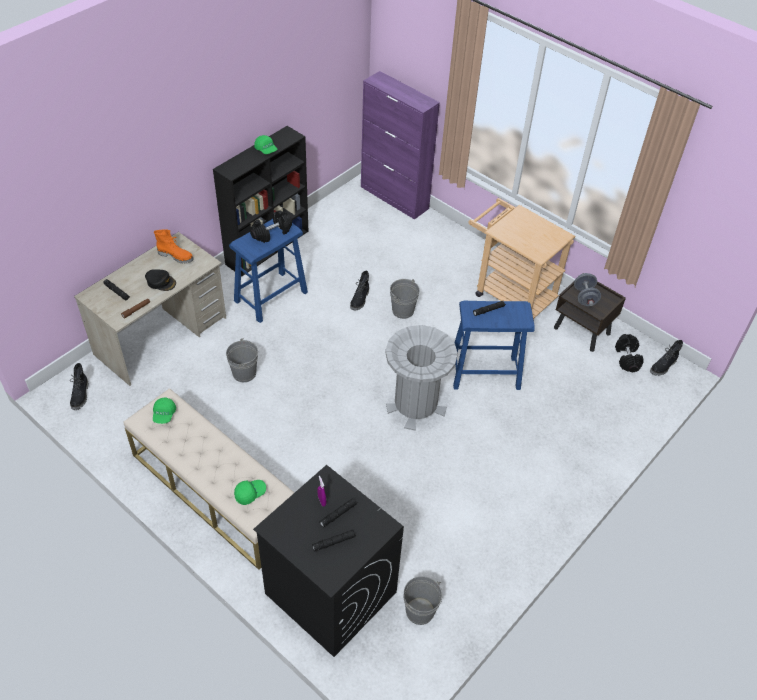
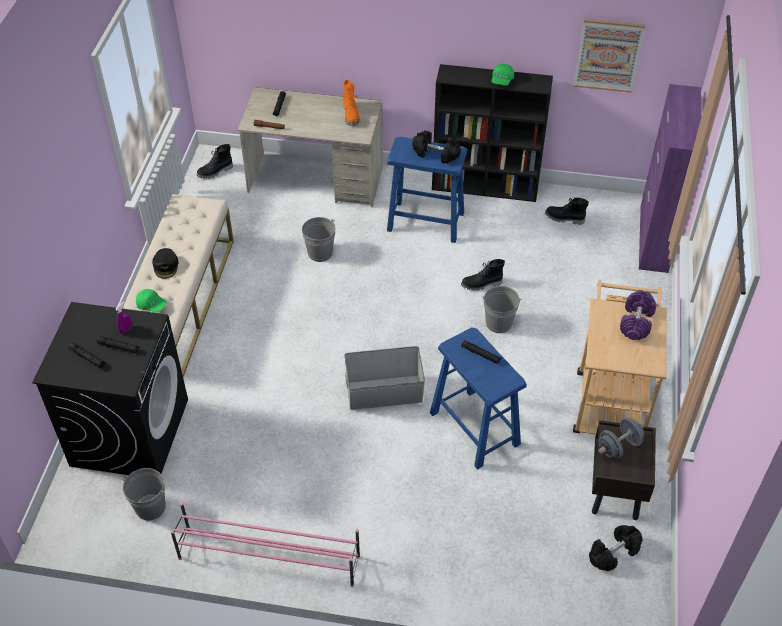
camera: 60 degrees right, 0 degrees up
black cap [145,270,176,291] -> black cap moved to [152,248,179,279]
green cap [153,397,176,424] -> none
grey trash can [385,325,458,431] -> grey storage box [345,346,425,410]
black boot [650,340,683,376] -> black boot moved to [545,198,589,225]
none -> pink shoe rack [171,502,360,587]
none -> picture [574,19,645,92]
none -> purple dumbbell [620,290,657,340]

